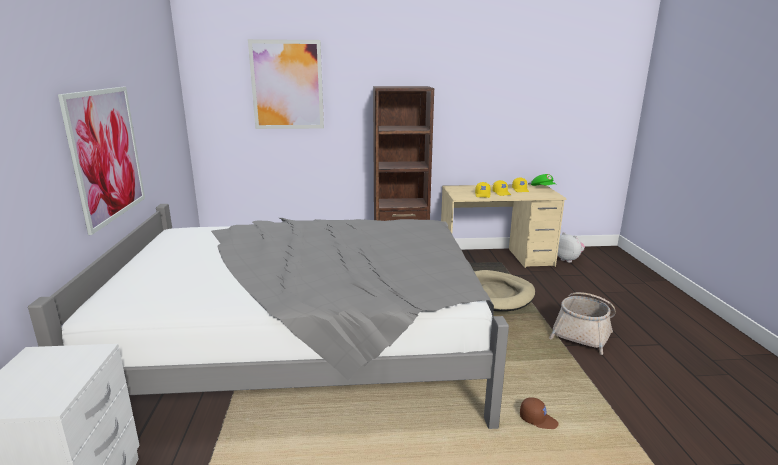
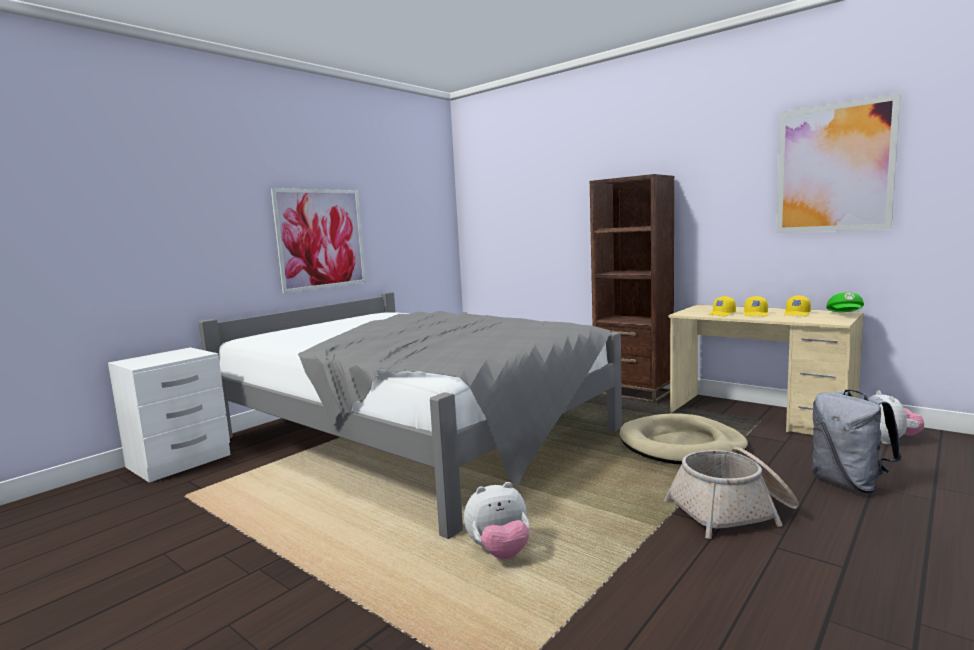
camera: 45 degrees right, 10 degrees down
picture [248,39,324,129] -> picture moved to [776,94,901,233]
brown cap [520,397,559,429] -> plush toy [464,482,530,560]
none -> grey backpack [812,390,901,493]

